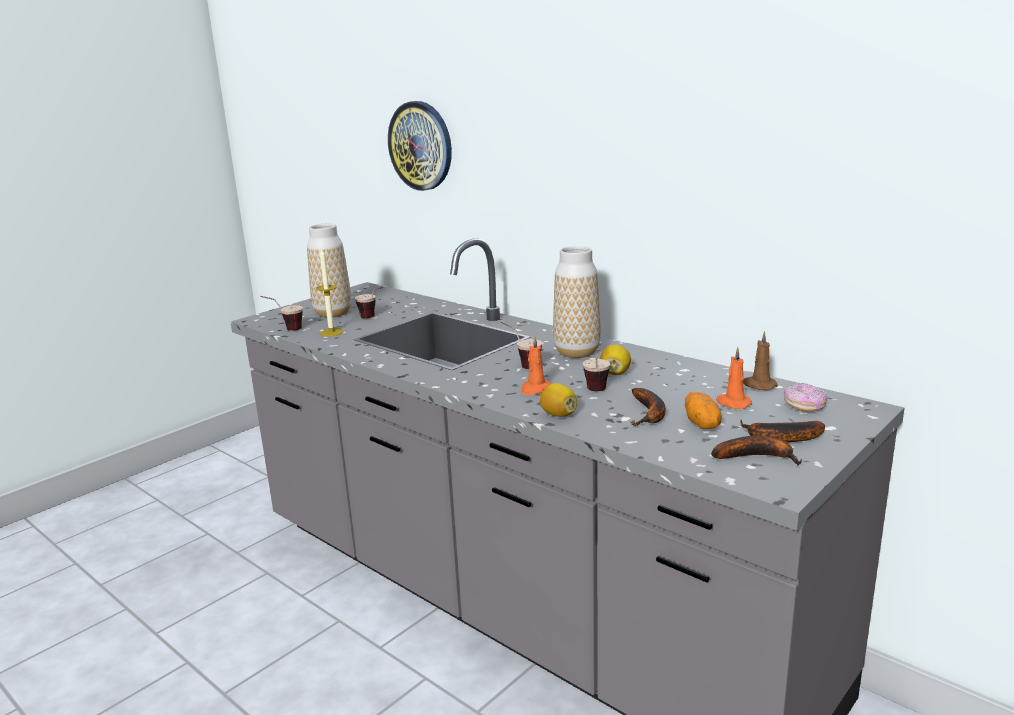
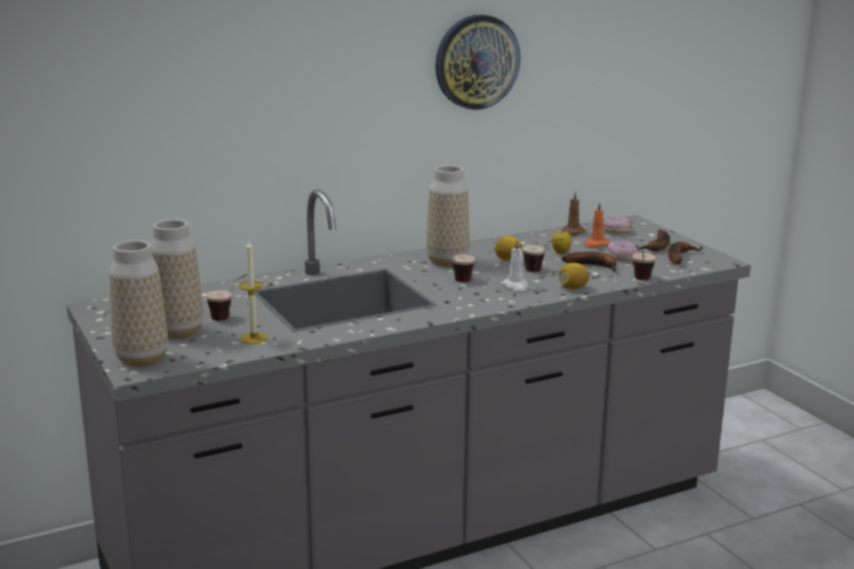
camera: 70 degrees left, 0 degrees up
cup [260,296,303,331] -> cup moved to [632,251,656,280]
wall clock [388,101,452,191] -> wall clock moved to [435,14,520,110]
orange candle [521,336,551,395] -> white candle [501,240,528,291]
potato [685,392,722,429] -> donut [607,241,637,261]
none -> vase [109,240,168,367]
none -> apple [552,229,572,254]

